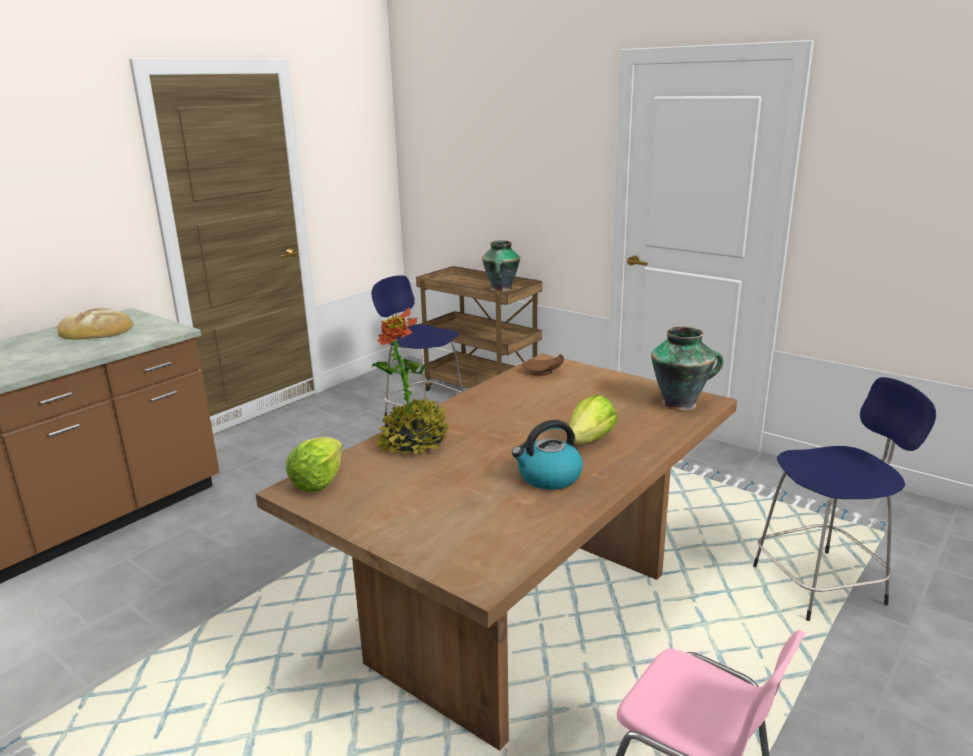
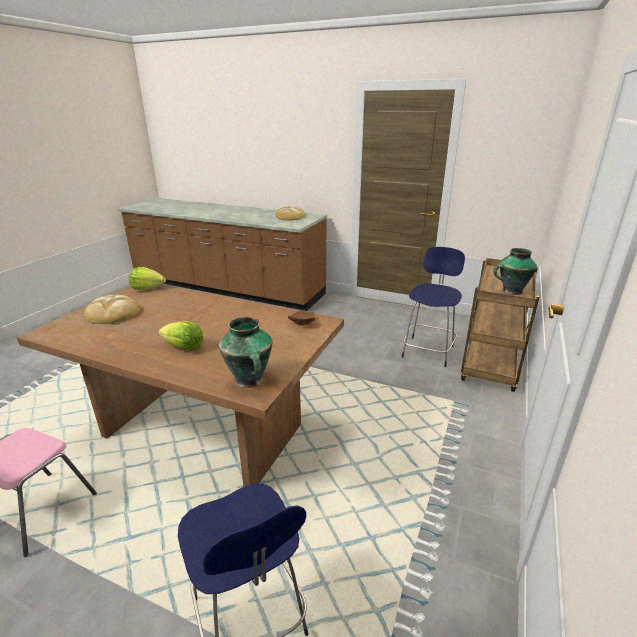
camera: 75 degrees right, 5 degrees up
potted plant [372,308,450,455] -> none
kettle [512,420,583,490] -> none
none -> bread [84,295,140,324]

